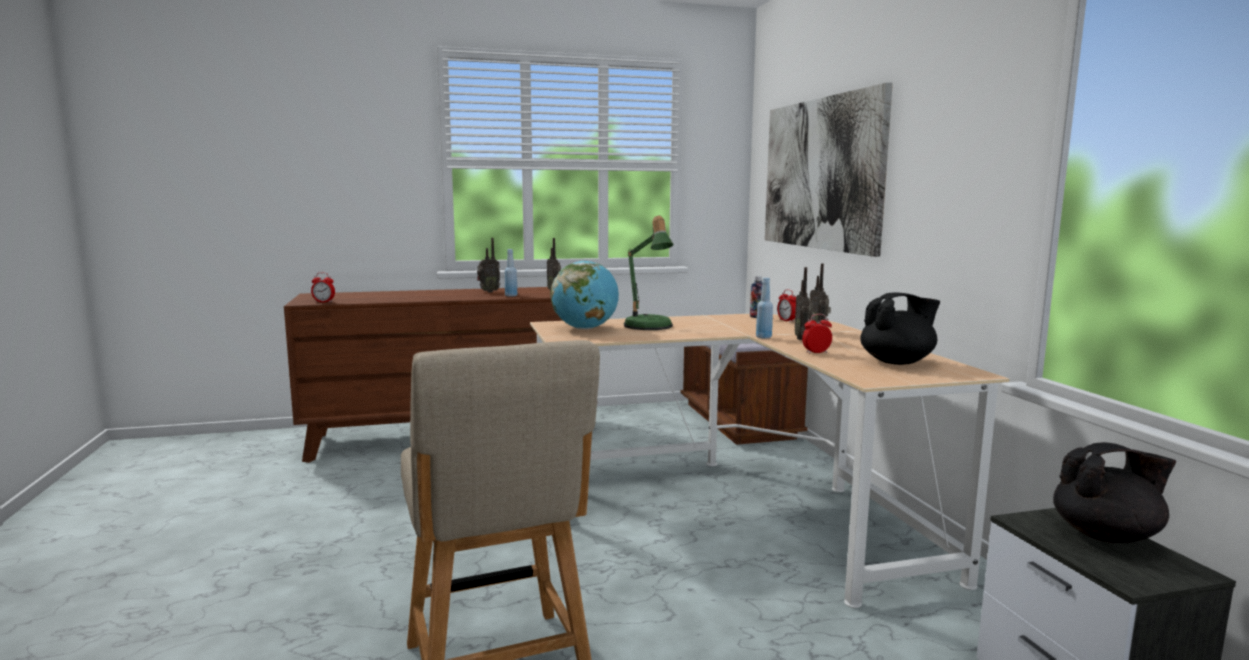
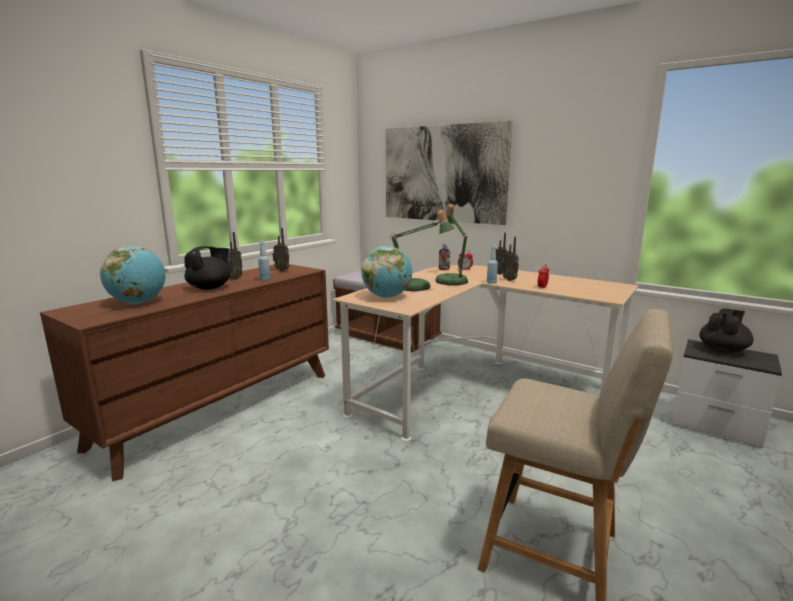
camera: 40 degrees left, 5 degrees up
alarm clock [311,272,335,303] -> none
black teapot [860,292,940,365] -> black teapot moved to [184,246,231,290]
none -> globe [100,246,166,304]
none -> table lamp [435,204,468,285]

